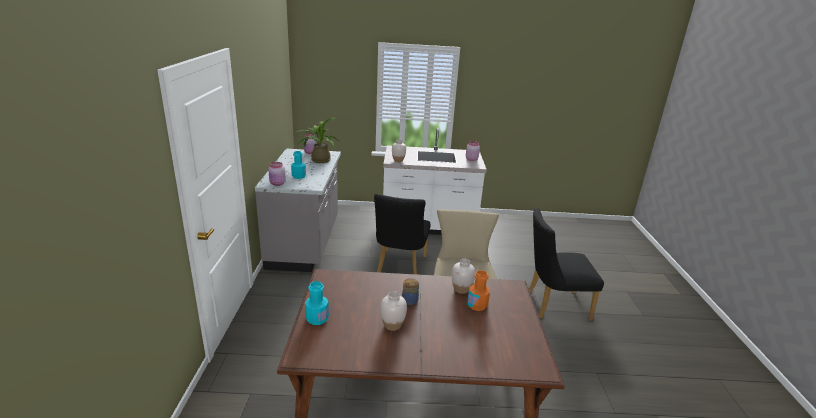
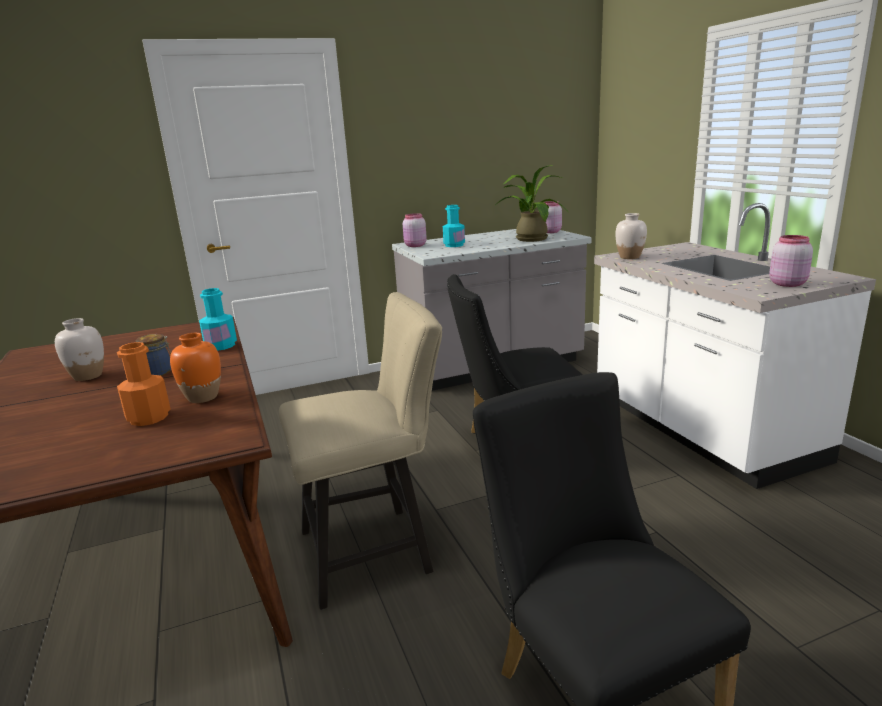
camera: 70 degrees right, 5 degrees down
turquoise bottle [305,281,329,325] -> turquoise bottle moved to [199,288,237,351]
white vase [452,259,475,294] -> orange vase [170,333,221,403]

